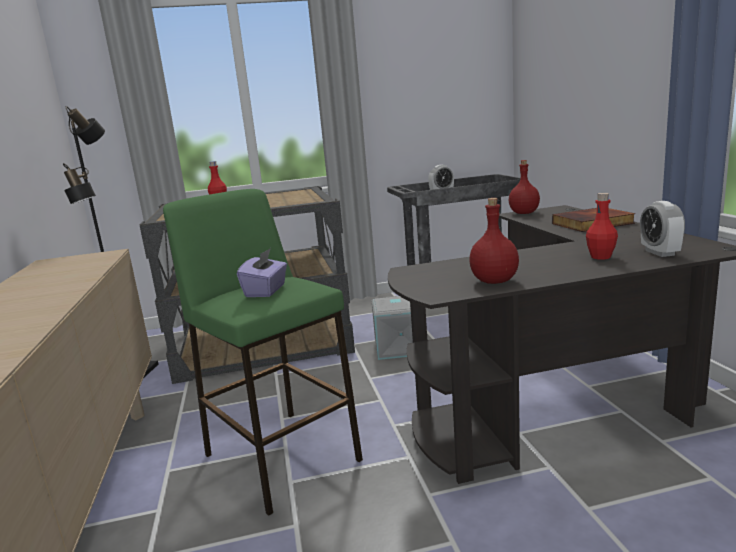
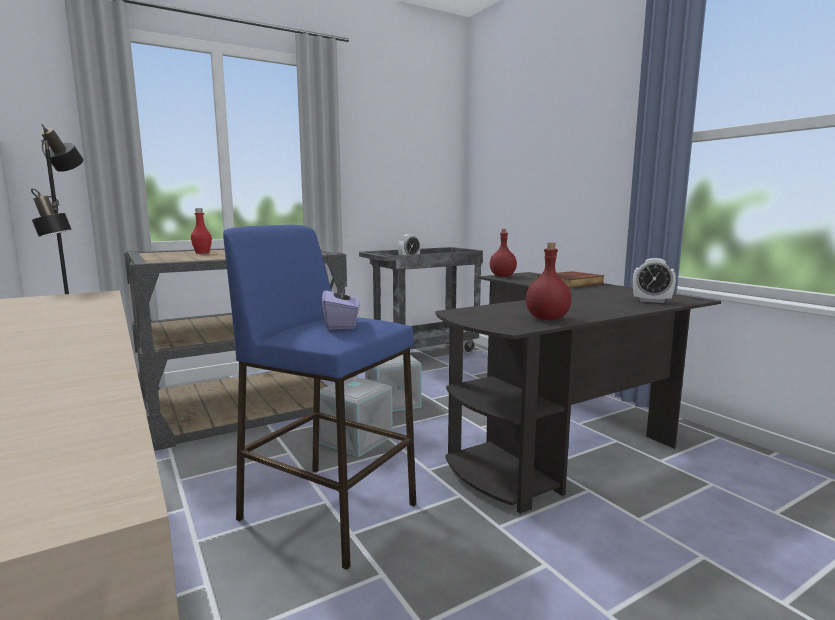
camera: 20 degrees left, 5 degrees down
green stool [163,189,363,516] -> blue stool [223,225,416,570]
red bottle [586,193,618,259] -> none
alarm clock [640,201,685,257] -> alarm clock turned 45 degrees counterclockwise [633,258,676,303]
none -> grey storage box [319,377,392,457]

